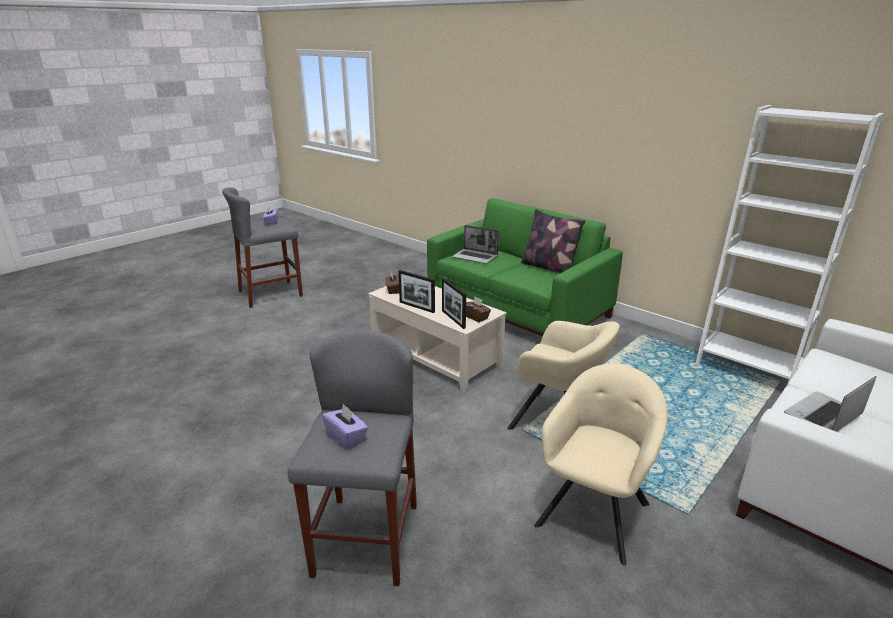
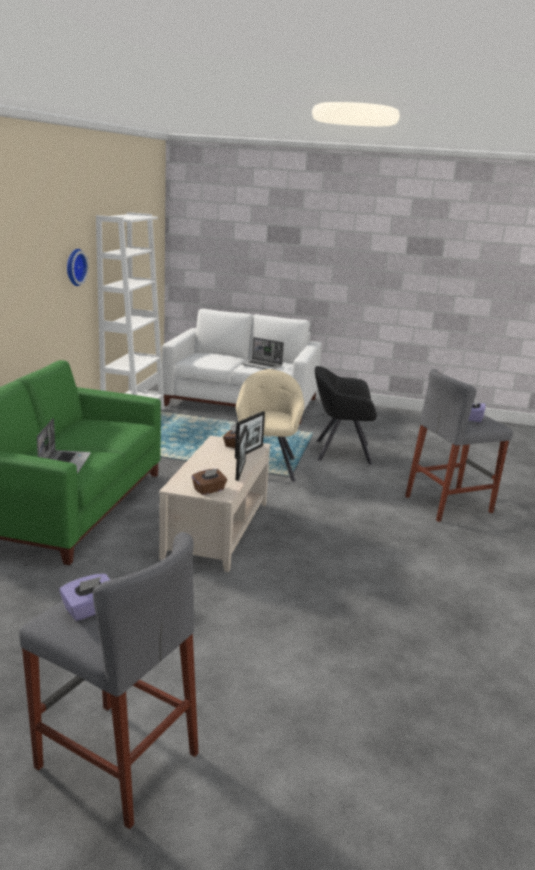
camera: 120 degrees left, 5 degrees down
pillow [521,209,585,273] -> none
beige armchair [534,363,668,566] -> black armchair [315,366,377,465]
none -> wall clock [67,249,89,286]

